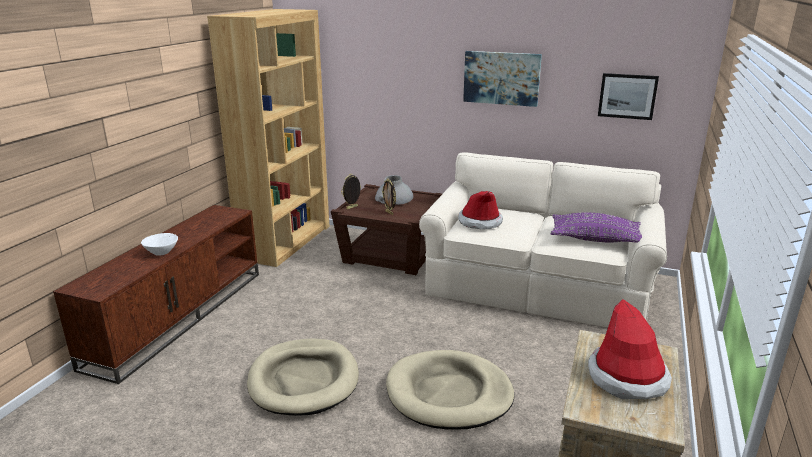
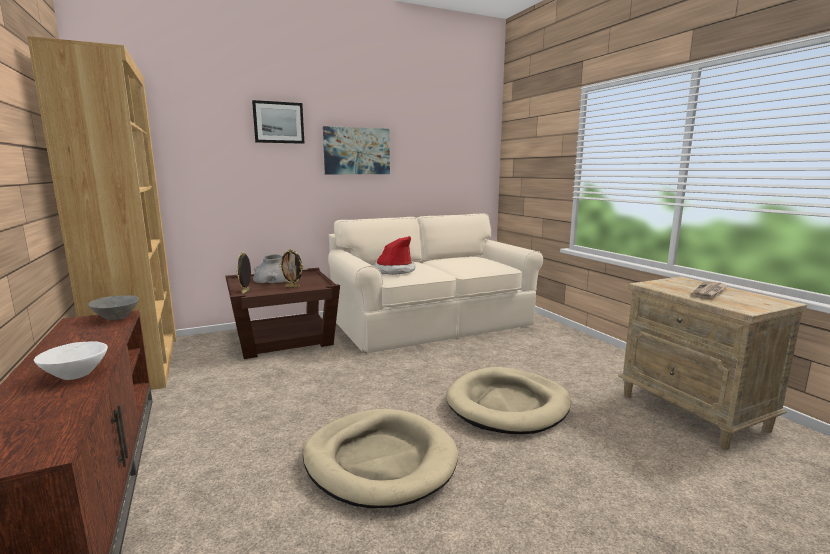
camera: 45 degrees left, 10 degrees down
purple pillow [550,213,642,243] -> none
hat [588,299,672,399] -> newspaper [691,281,728,299]
picture [598,73,659,120] -> picture moved to [252,100,304,144]
none -> grey bowl [88,295,139,320]

